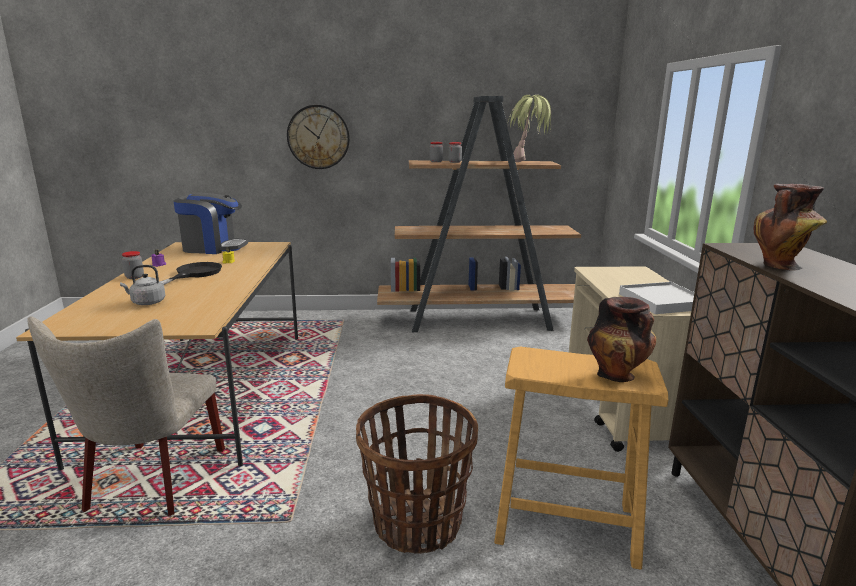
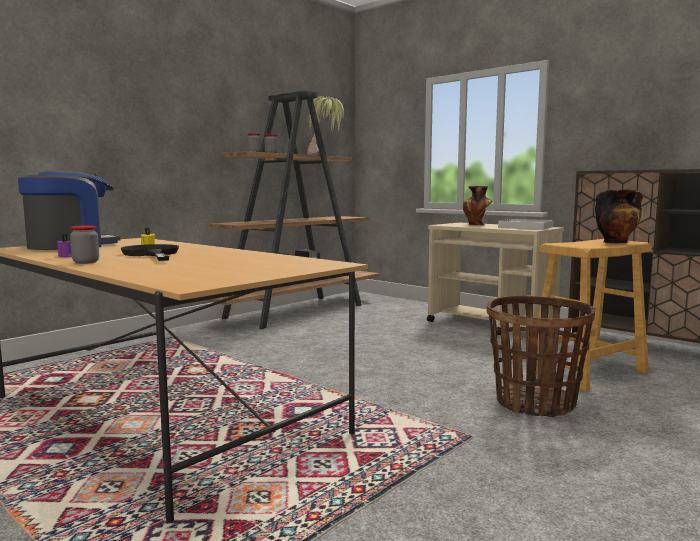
camera: 45 degrees left, 10 degrees down
beige chair [27,316,225,516] -> none
grey kettle [120,265,165,305] -> none
wall clock [287,105,350,169] -> none
vase [753,184,827,271] -> vase moved to [463,186,492,225]

